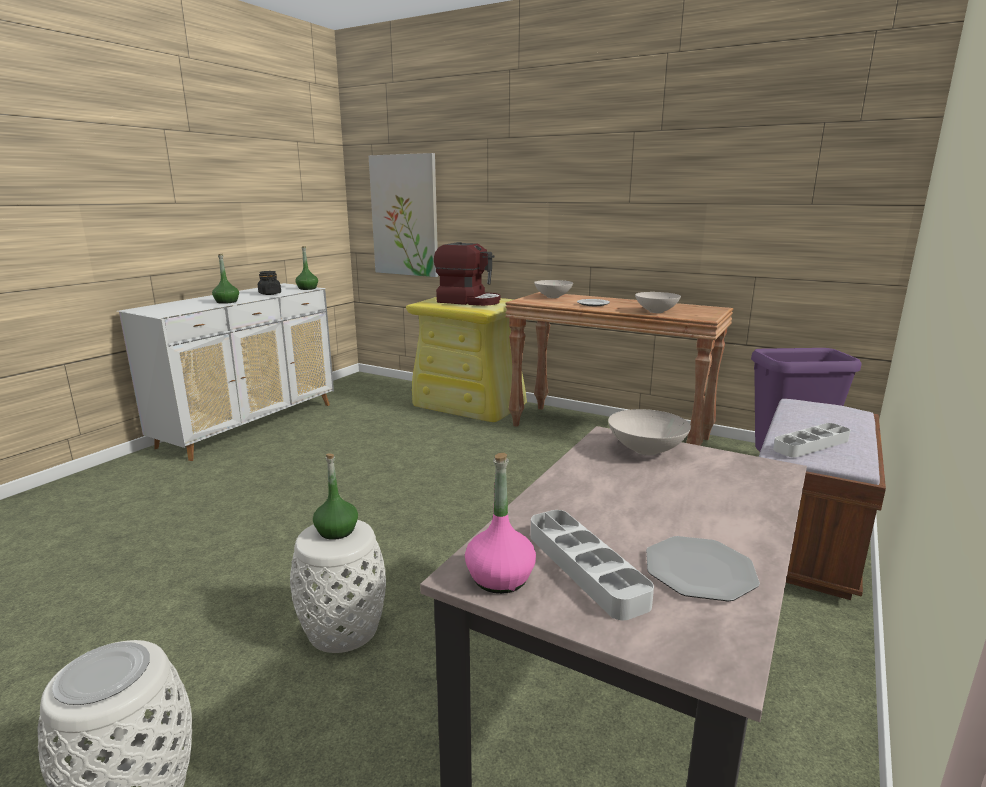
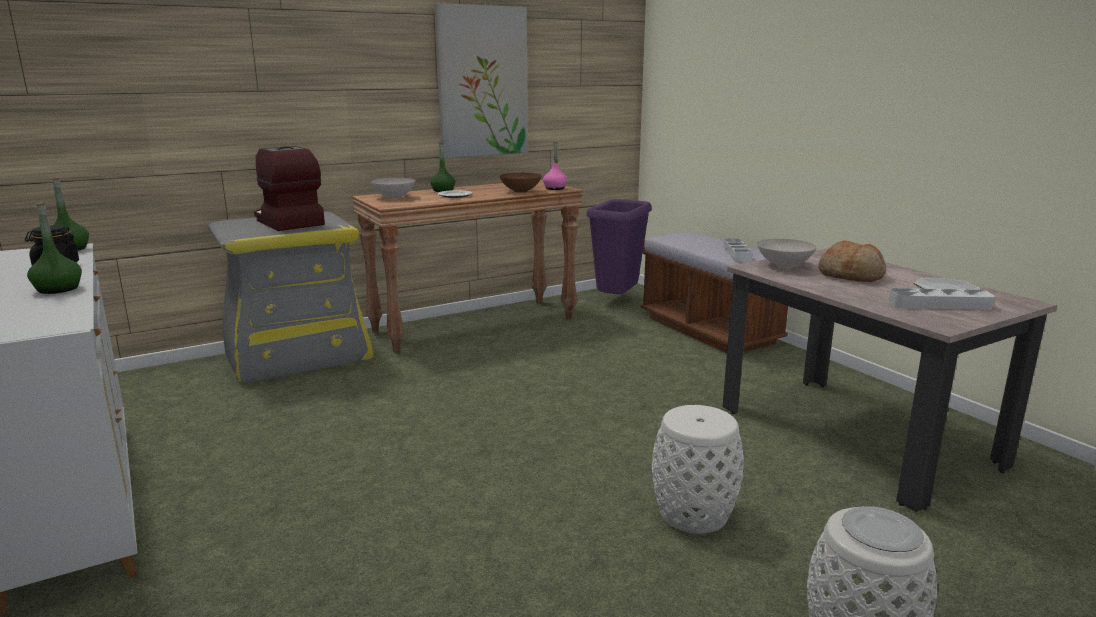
camera: 60 degrees left, 0 degrees up
green bottle [313,453,358,540] -> green bottle moved to [430,142,455,192]
picture [369,153,438,277] -> picture moved to [435,3,528,158]
yellow nightstand [406,297,527,422] -> grey nightstand [208,211,373,383]
coffee machine [434,242,500,306] -> coffee machine turned 90 degrees counterclockwise [254,146,325,231]
pink bottle [465,453,536,594] -> pink bottle moved to [543,141,568,190]
white bowl [635,292,681,313] -> brown bowl [500,173,542,193]
none -> bread [818,240,886,282]

